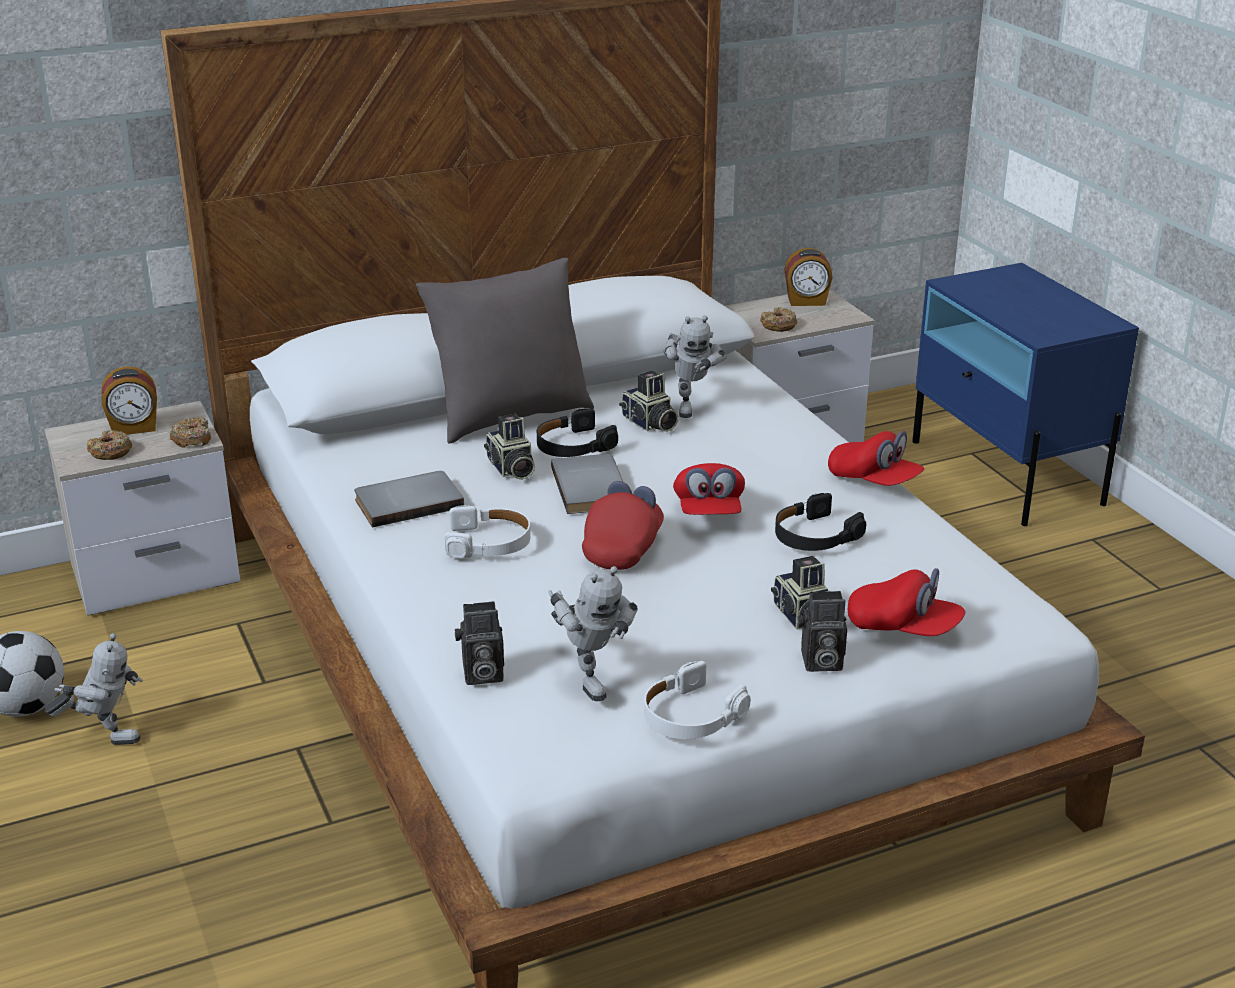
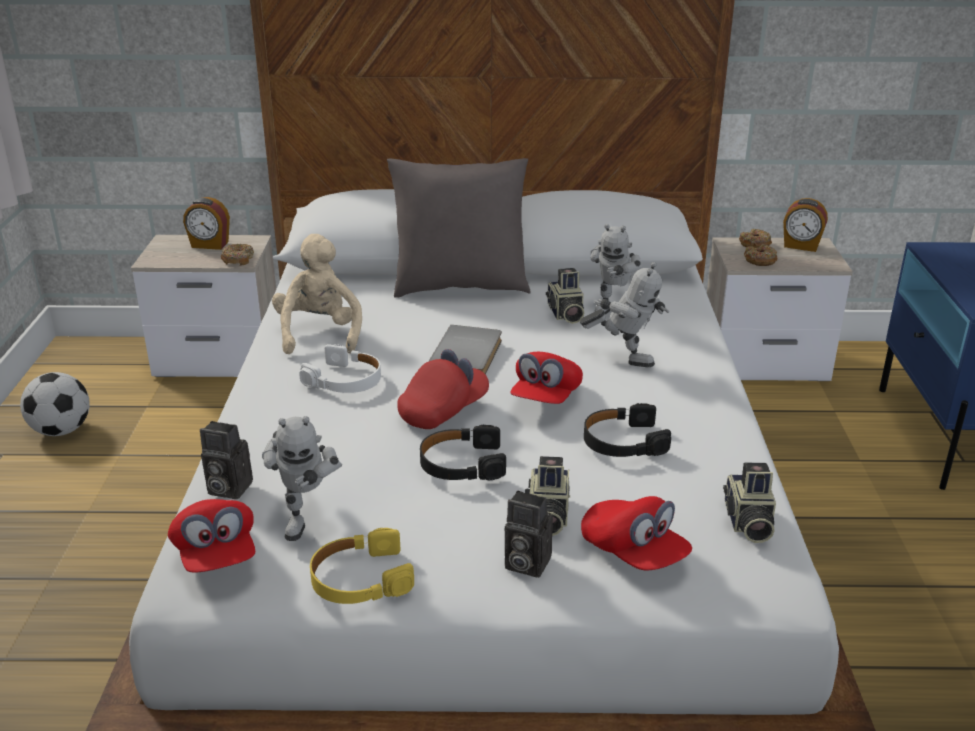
camera: 25 degrees right, 0 degrees up
toy robot [45,633,143,745] -> toy robot moved to [580,262,669,367]
donut [87,430,132,460] -> donut moved to [739,229,772,248]
grey book [354,471,464,528] -> beige plush toy [272,234,362,354]
camera [484,414,535,480] -> camera moved to [723,462,776,543]
black headphones [537,408,618,457] -> black headphones moved to [420,424,506,481]
white headphones [644,661,751,739] -> yellow headphones [310,528,414,604]
red cap [828,431,924,486] -> red cap moved to [168,499,255,573]

